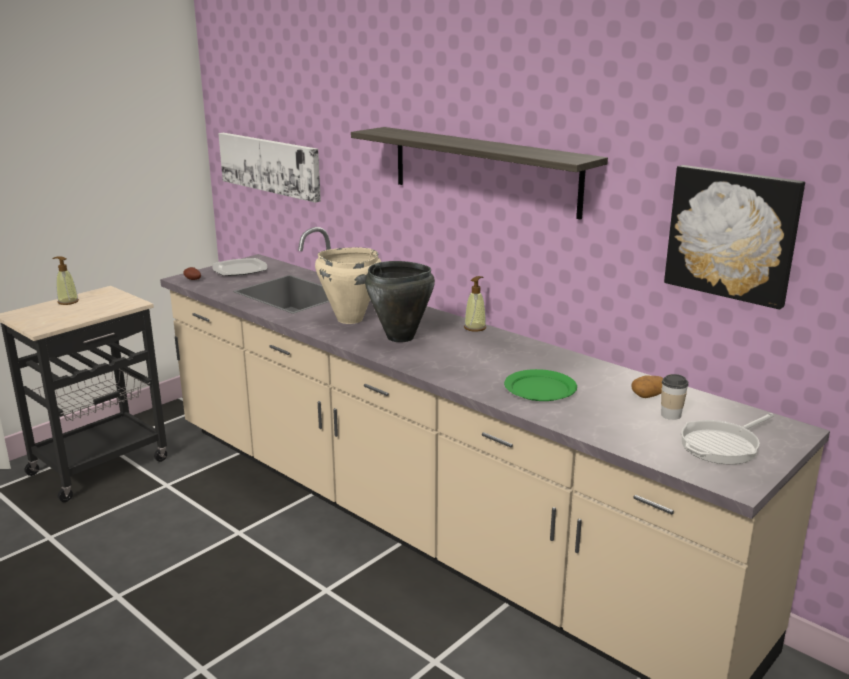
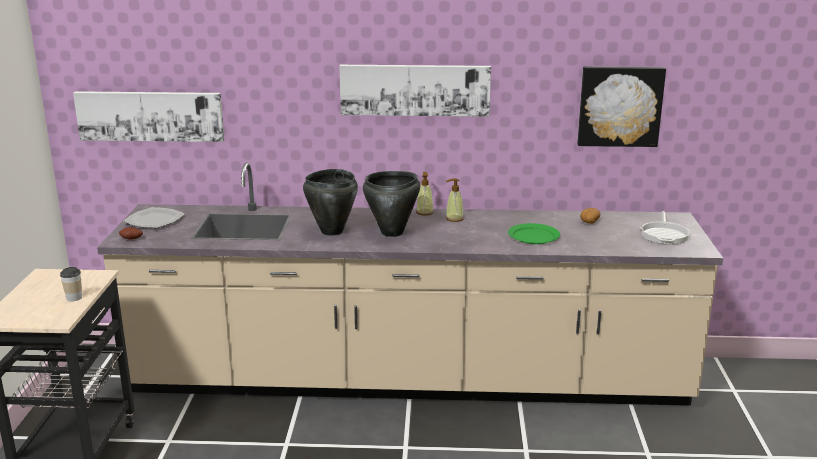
camera: 40 degrees left, 0 degrees up
soap dispenser [52,256,79,305] -> soap dispenser moved to [446,178,464,222]
beige cooking pot [315,247,381,324] -> black cooking pot [303,169,358,236]
shelf [351,127,608,220] -> picture [339,65,491,117]
cup [661,374,688,420] -> cup moved to [60,267,82,301]

